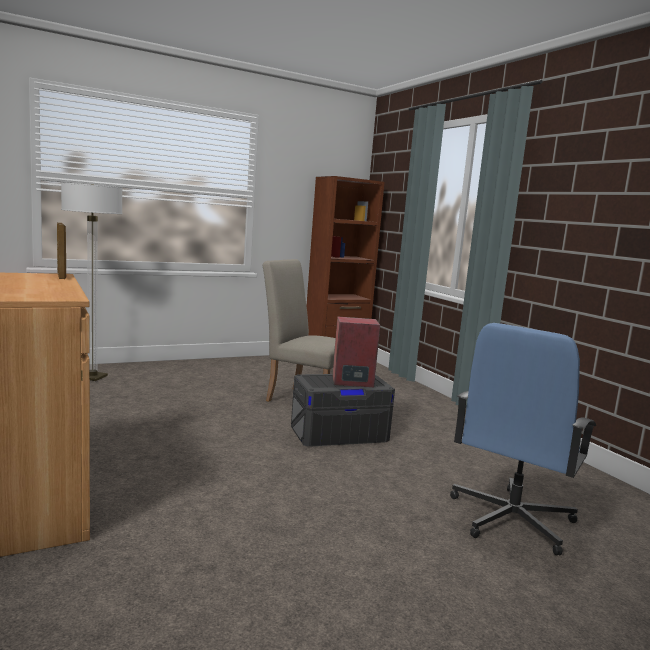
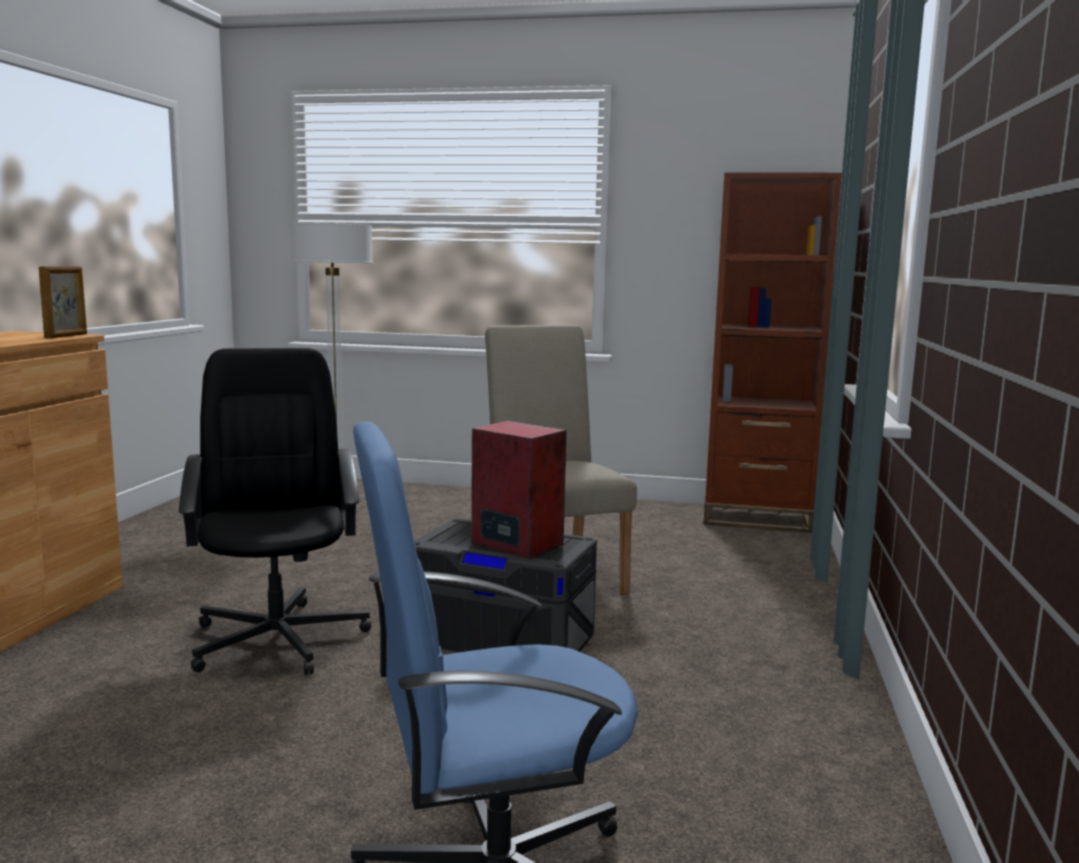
camera: 40 degrees right, 0 degrees up
none -> black office chair [179,348,371,675]

